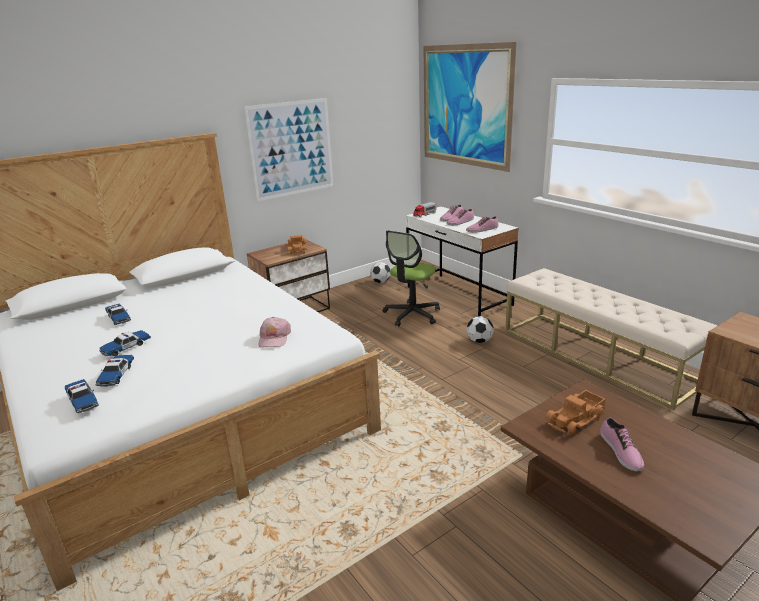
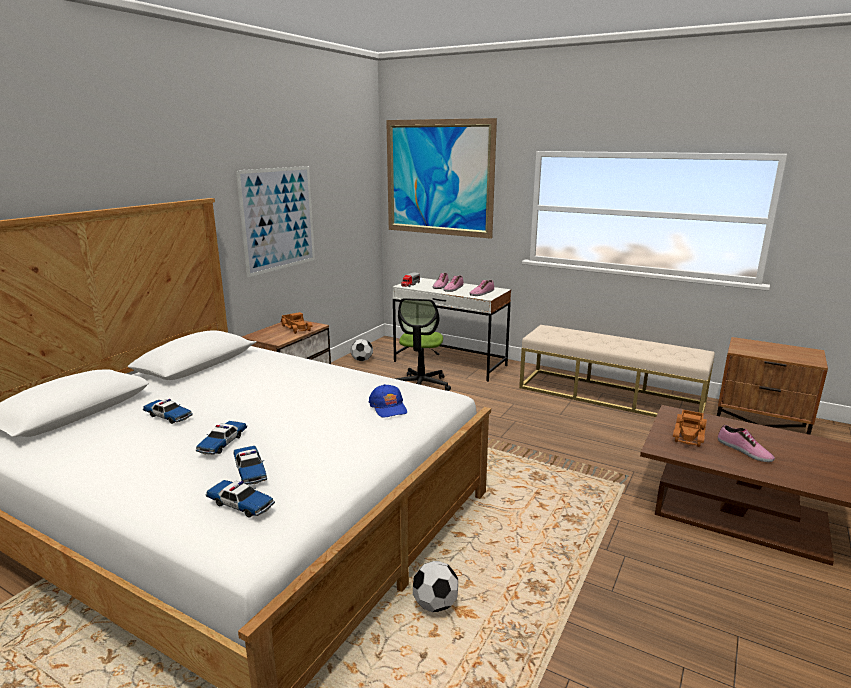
camera: 25 degrees left, 5 degrees down
pink cap [258,317,291,347] -> blue cap [369,384,407,418]
football [467,316,494,343] -> football moved to [413,561,458,612]

